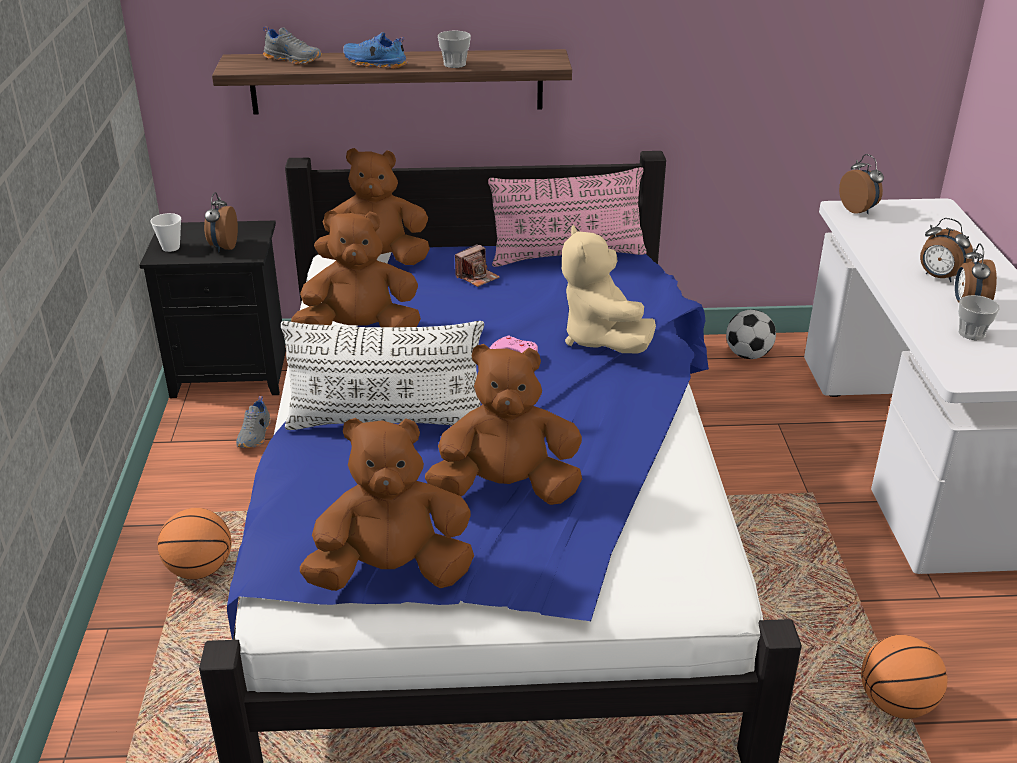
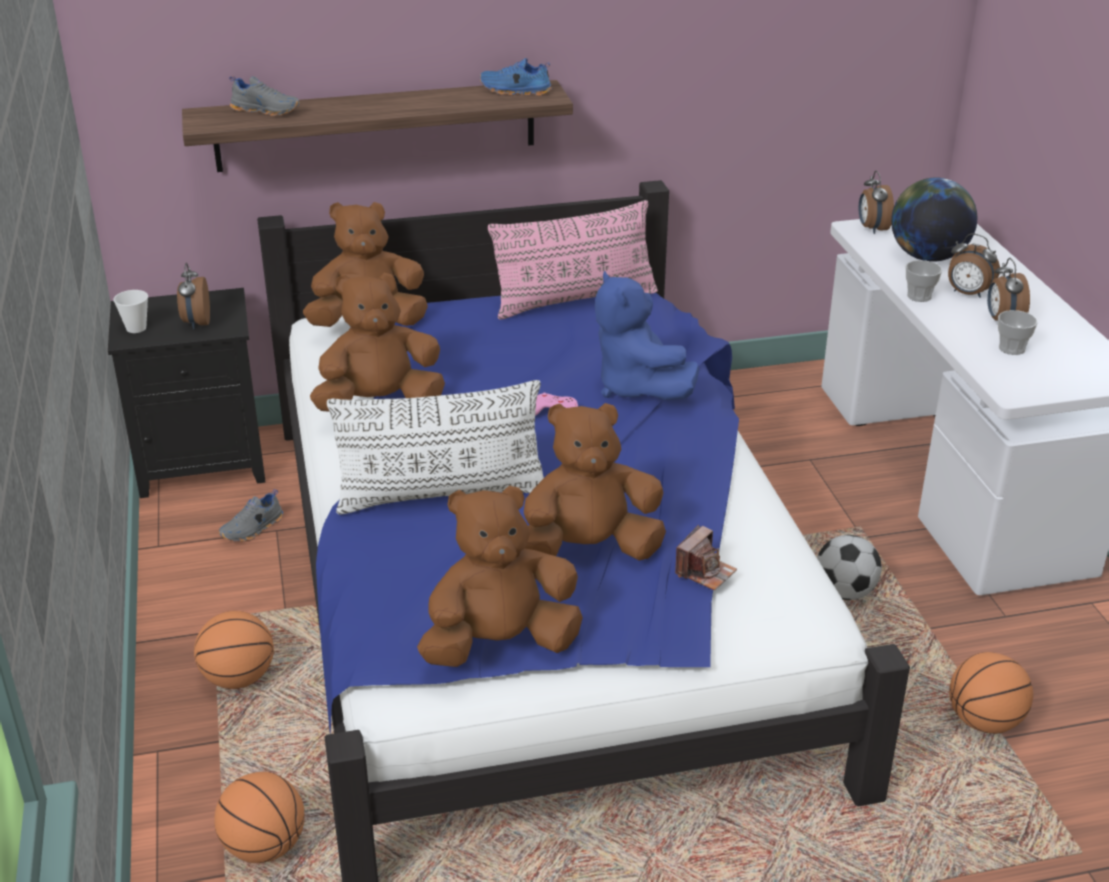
camera: 10 degrees left, 0 degrees up
grey shoe [236,396,271,448] -> grey shoe turned 45 degrees clockwise [219,489,283,542]
blue shoe [343,32,408,69] -> blue shoe moved to [480,58,552,96]
cup [438,30,471,68] -> cup moved to [906,260,942,302]
camera [455,244,500,287] -> camera moved to [675,525,737,591]
beige plush toy [562,225,656,353] -> blue plush toy [595,270,699,400]
football [726,310,776,359] -> football moved to [817,535,882,600]
alarm clock [839,154,884,214] -> alarm clock turned 150 degrees counterclockwise [859,171,894,234]
none -> basketball [214,772,305,863]
none -> globe [891,177,977,262]

